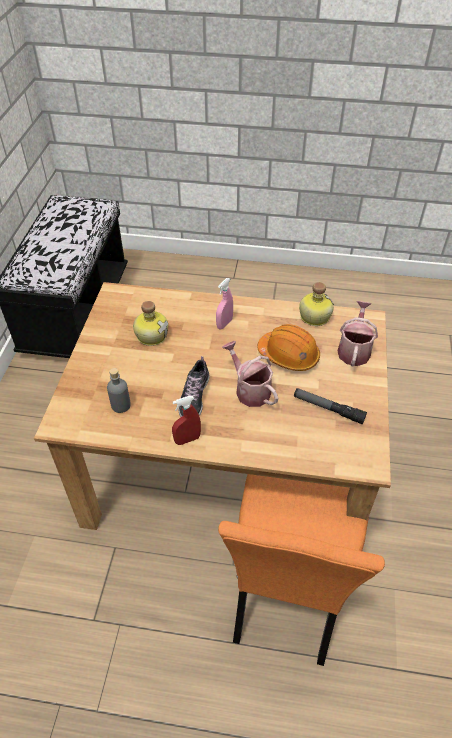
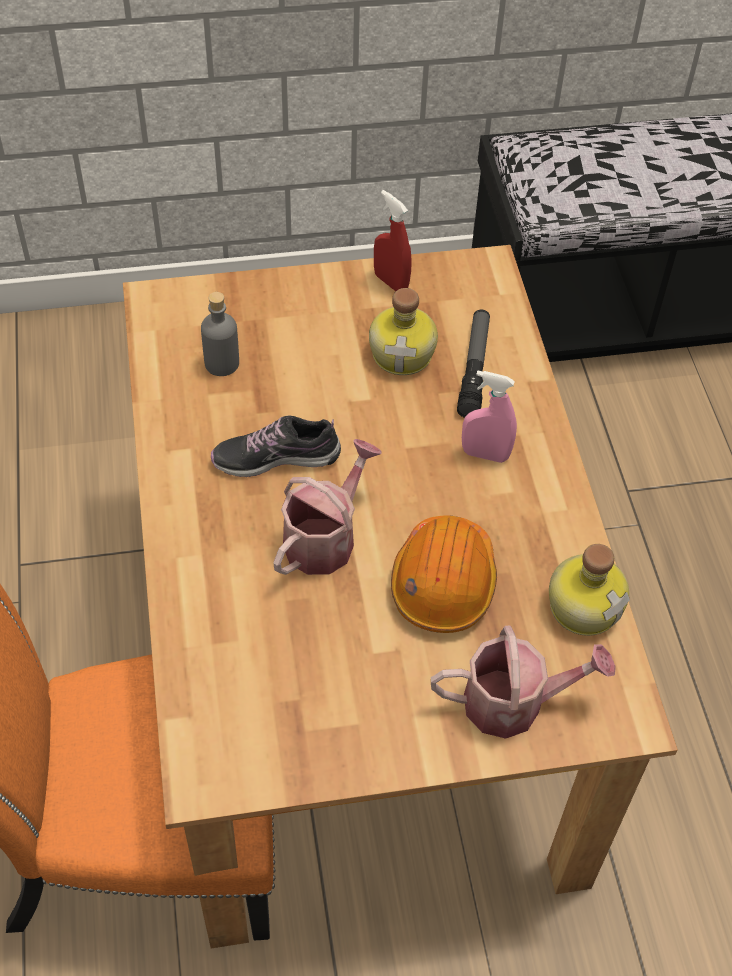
camera: 70 degrees right, 5 degrees up
red spray bottle [172,396,201,445] -> red spray bottle moved to [374,190,411,291]
flashlight [294,388,367,424] -> flashlight moved to [457,310,490,418]

